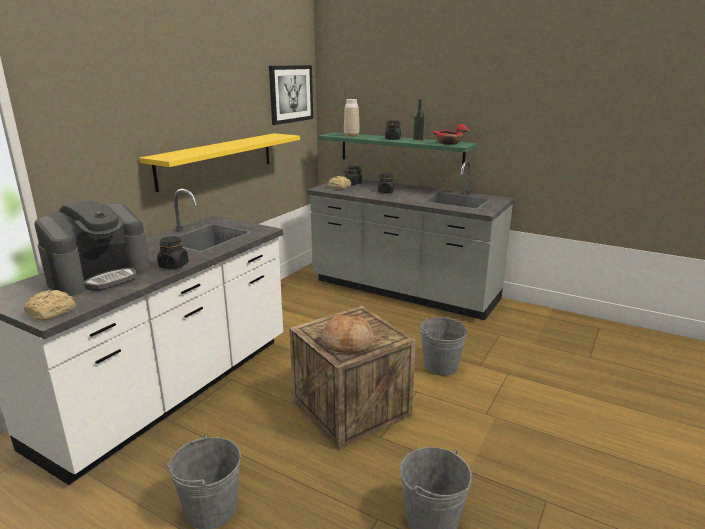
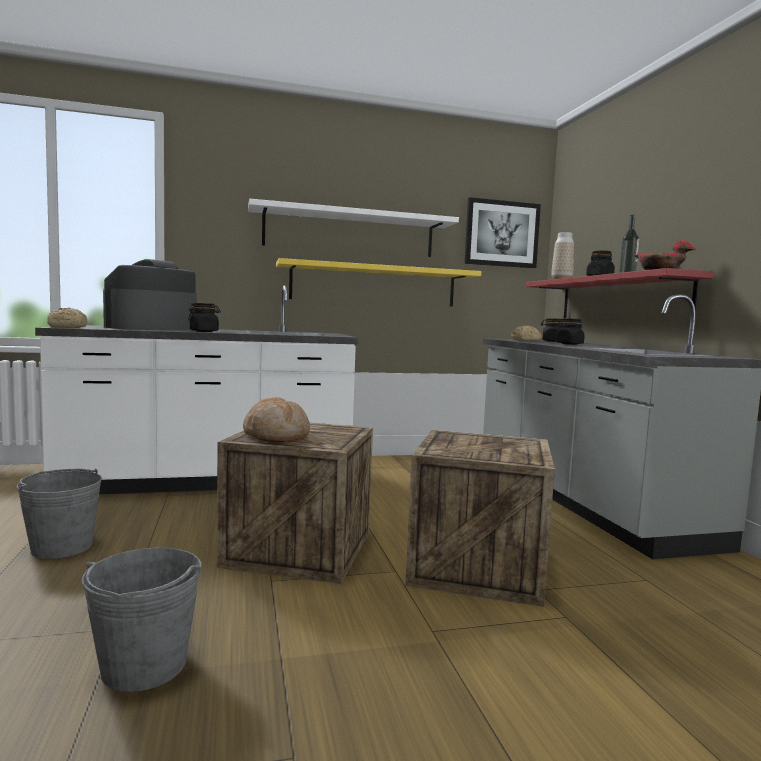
camera: 45 degrees right, 15 degrees down
coffee machine [34,200,151,296] -> coffee machine turned 135 degrees clockwise [103,259,197,330]
green shelf [318,132,477,165] -> red shelf [526,268,714,318]
grey bucket [420,317,467,376] -> crate [405,430,555,607]
none -> white shelf [248,199,459,257]

